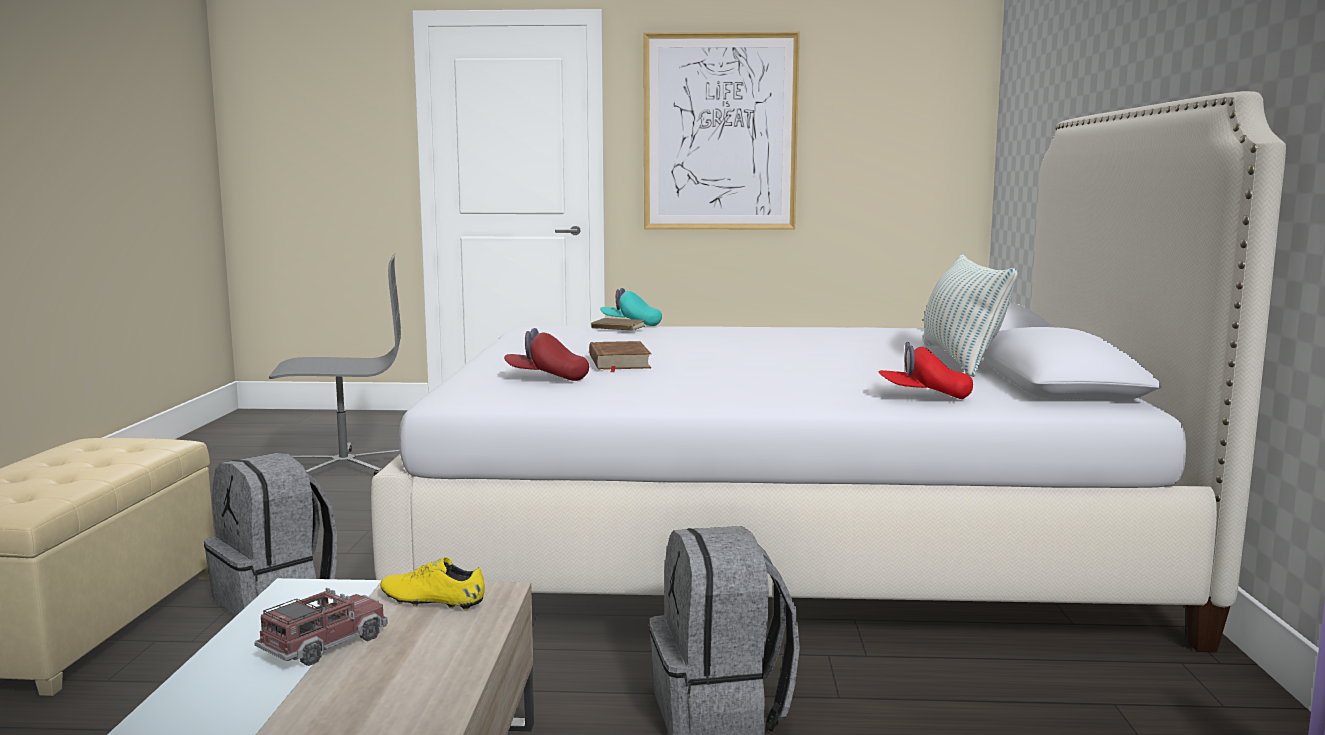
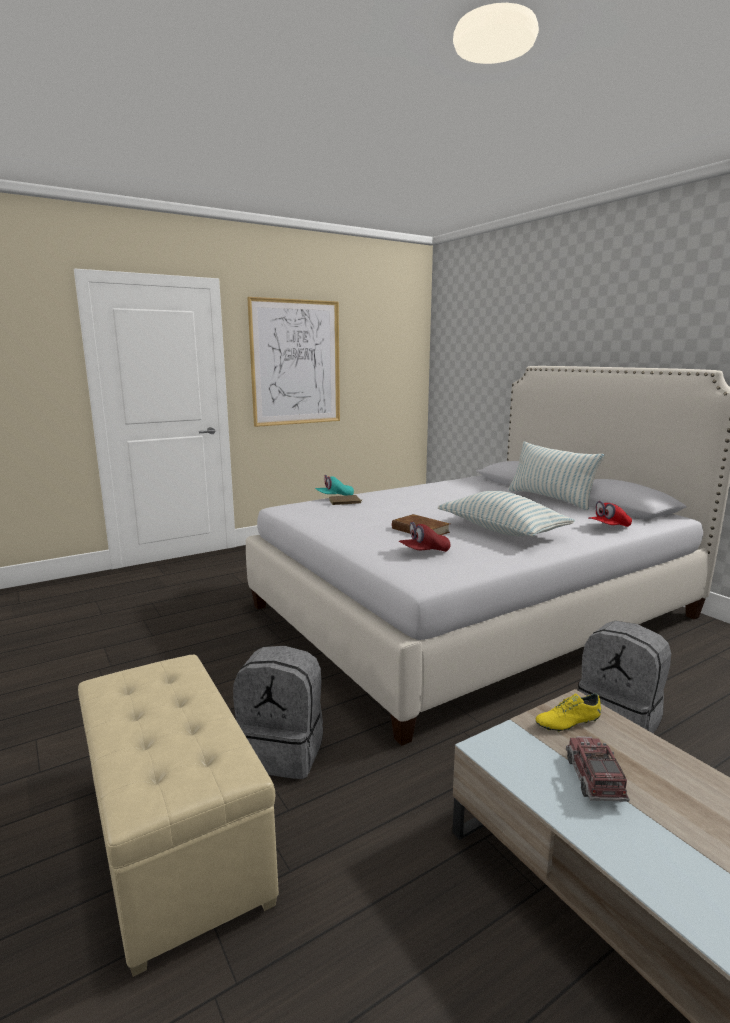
camera: 35 degrees left, 5 degrees up
grey office chair [269,253,401,476] -> none
none -> pillow [438,491,575,537]

